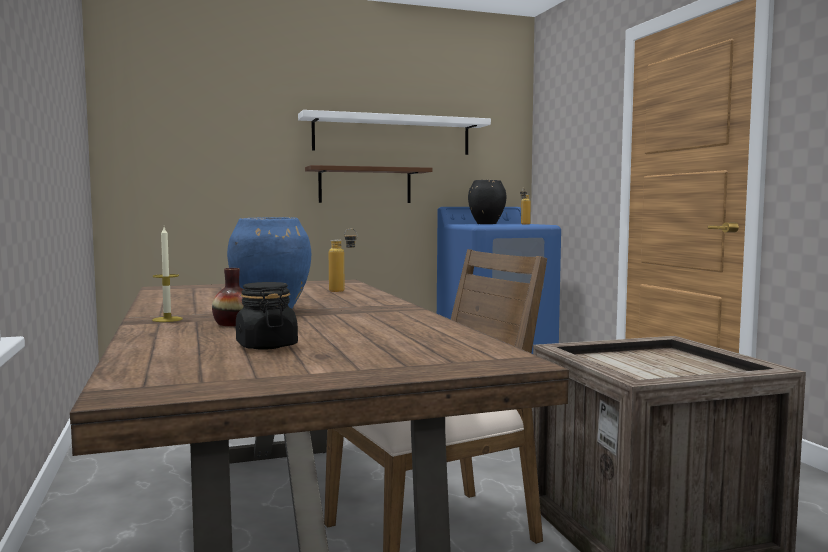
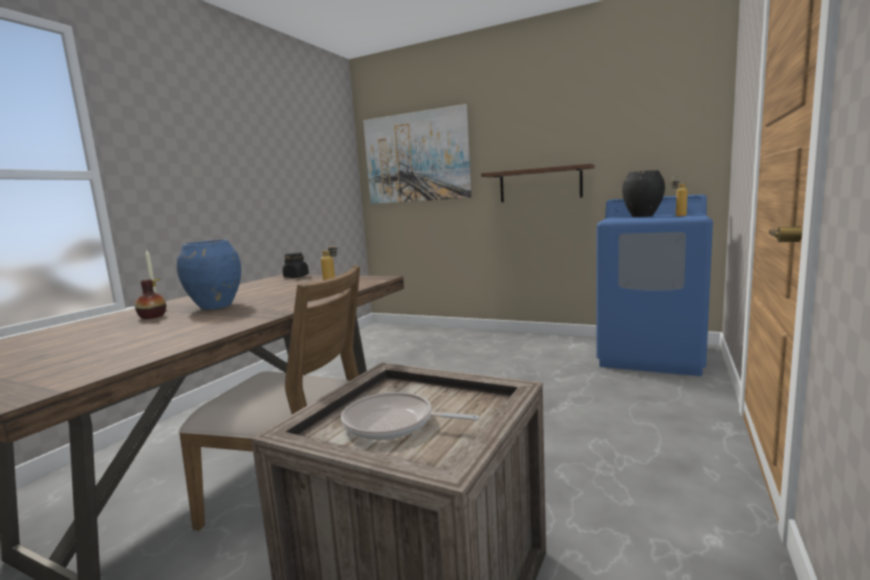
camera: 45 degrees right, 5 degrees up
black jar [236,282,298,350] -> black jar moved to [282,252,309,278]
white shelf [298,110,491,155] -> none
none -> frying pan [341,392,479,440]
none -> picture [363,104,471,204]

